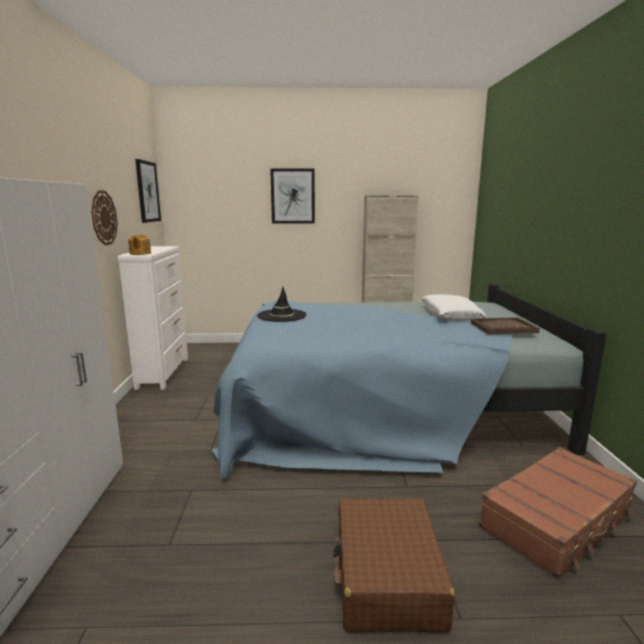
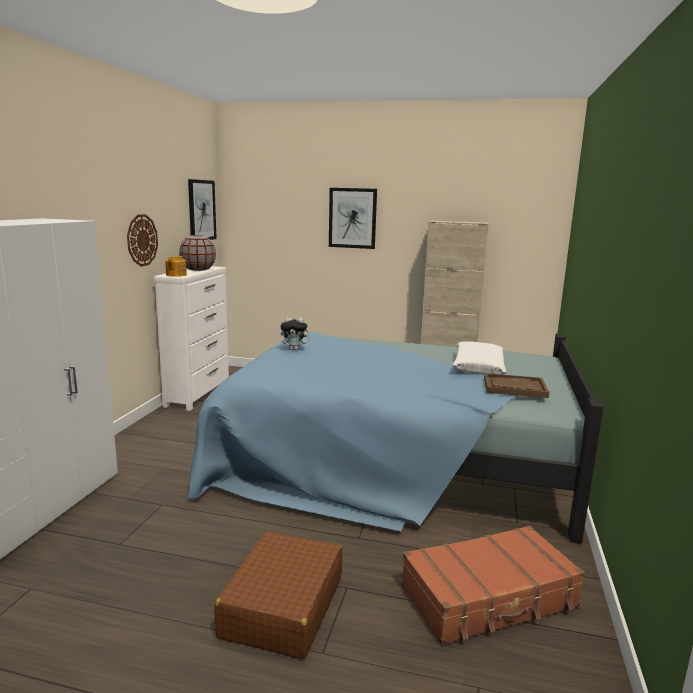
camera: 15 degrees right, 0 degrees up
black hat [257,287,307,322] -> plush toy [280,317,311,350]
none -> grey vase [179,235,216,271]

